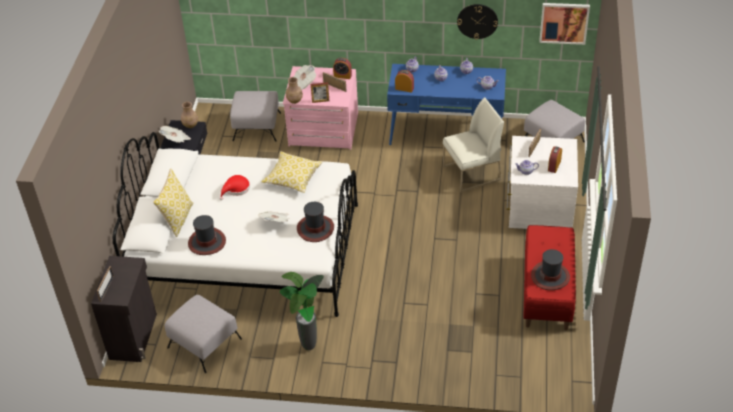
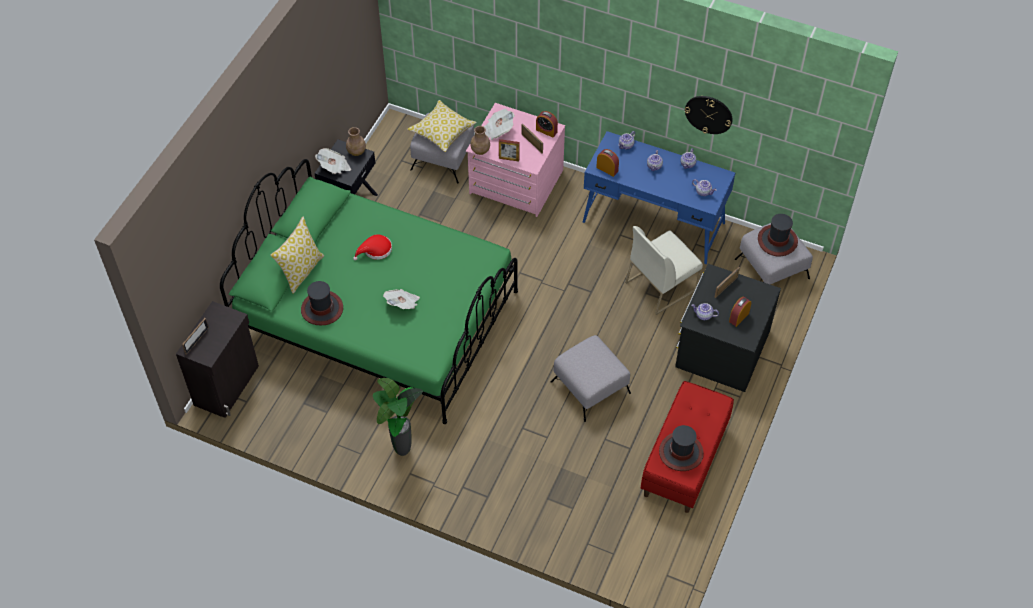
camera: 15 degrees right, 10 degrees up
white bed [113,132,358,317] -> green bed [220,159,518,424]
grey ottoman [165,295,242,373] -> grey ottoman moved to [551,335,631,422]
pillow [261,151,323,193] -> pillow moved to [407,100,477,152]
hat [297,202,334,242] -> hat moved to [758,214,798,256]
white chair [443,97,504,193] -> white chair turned 150 degrees clockwise [625,226,703,315]
white dresser [507,136,578,229] -> black dresser [675,264,781,392]
picture [539,3,590,45] -> none

